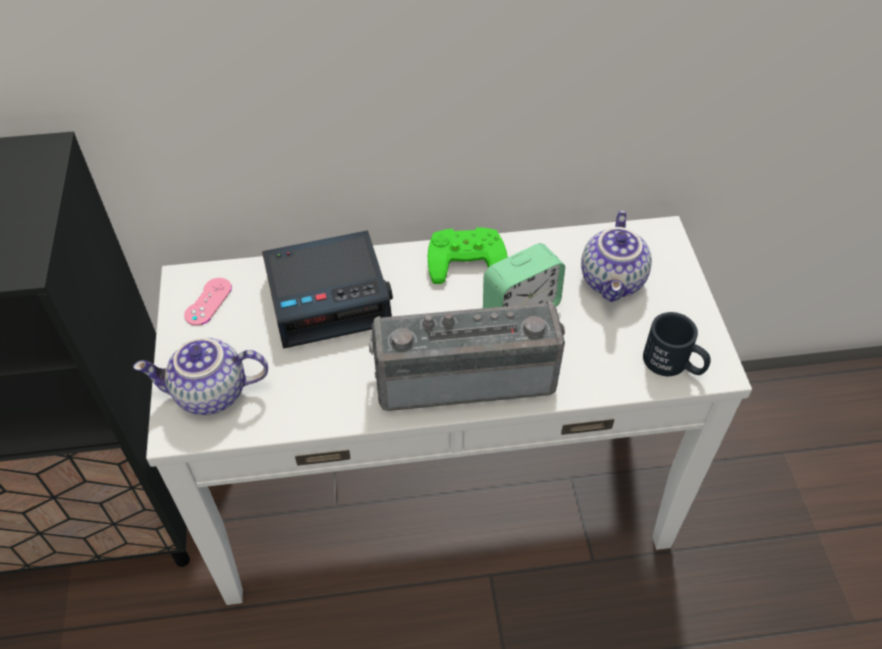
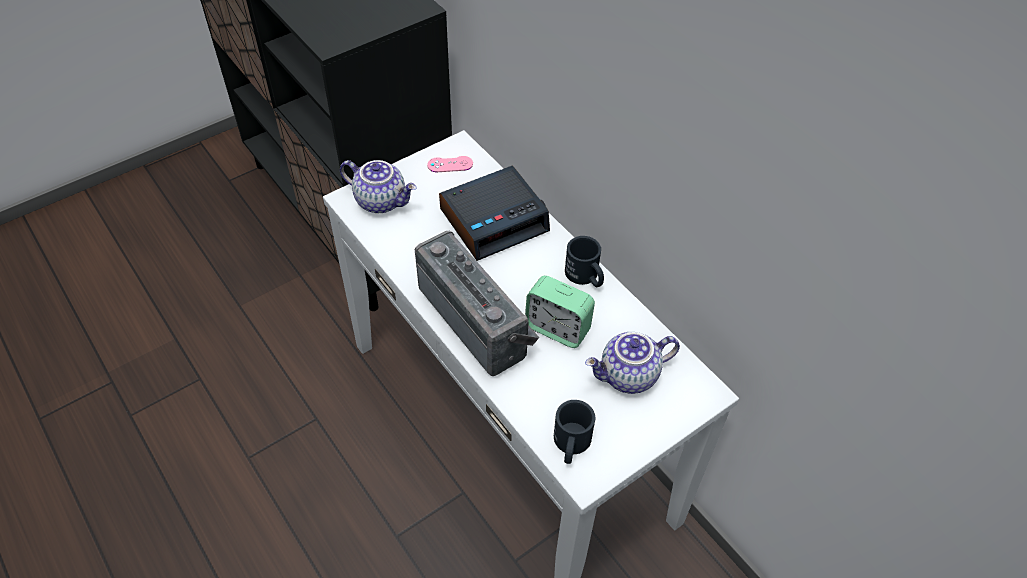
camera: 60 degrees right, 0 degrees up
teapot [133,338,268,415] -> teapot turned 150 degrees clockwise [340,160,416,213]
alarm clock [262,230,393,348] -> alarm clock turned 75 degrees counterclockwise [439,166,550,261]
green game controller [428,227,508,284] -> black mug [565,236,604,287]

